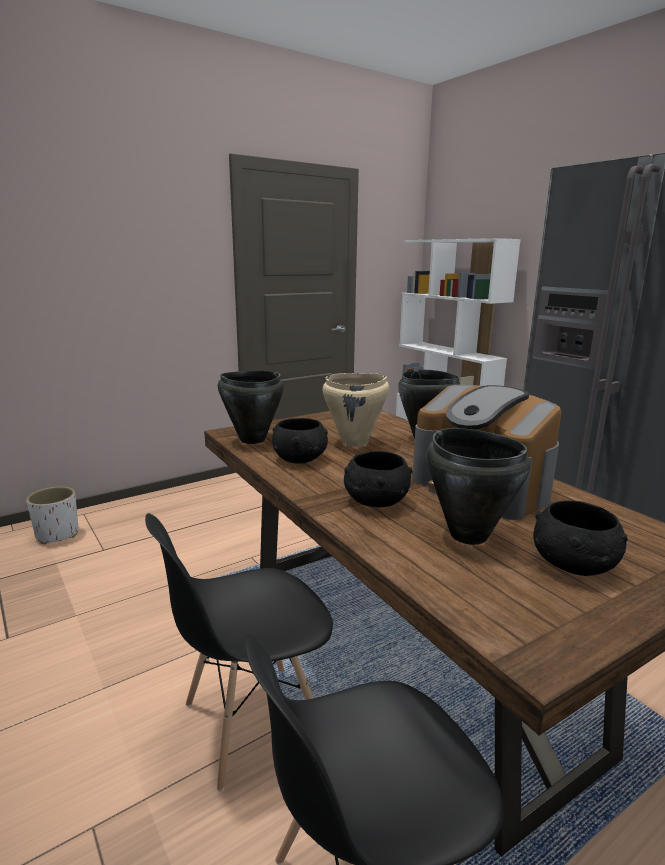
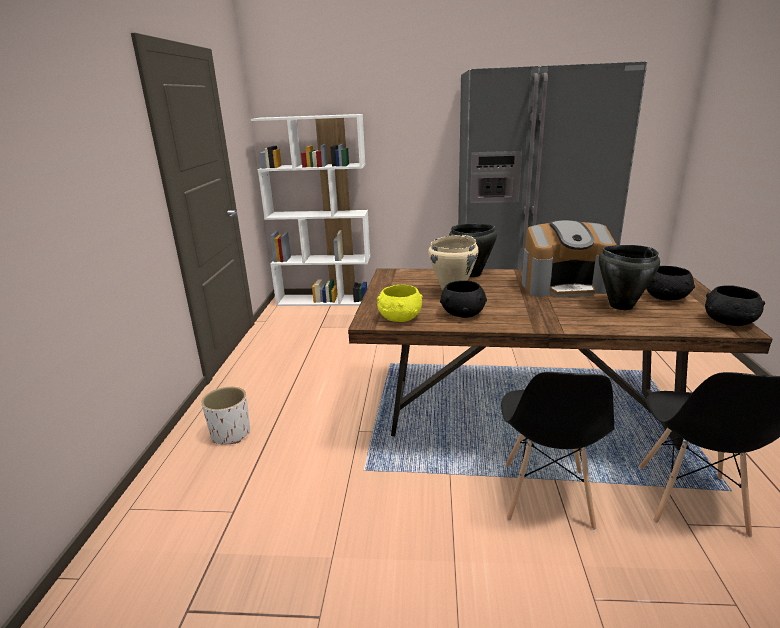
camera: 50 degrees left, 5 degrees up
white planter [26,486,79,544] -> white planter moved to [201,387,250,445]
black cooking pot [218,371,284,444] -> yellow bowl [377,285,423,322]
black bowl [344,451,412,507] -> black bowl moved to [705,285,765,326]

